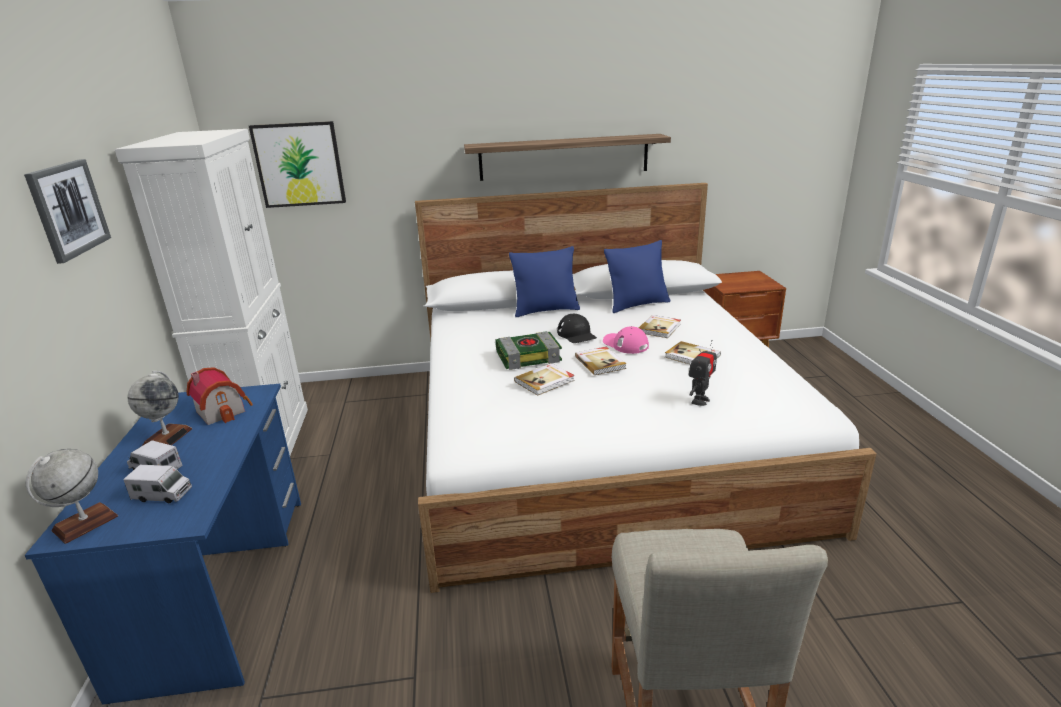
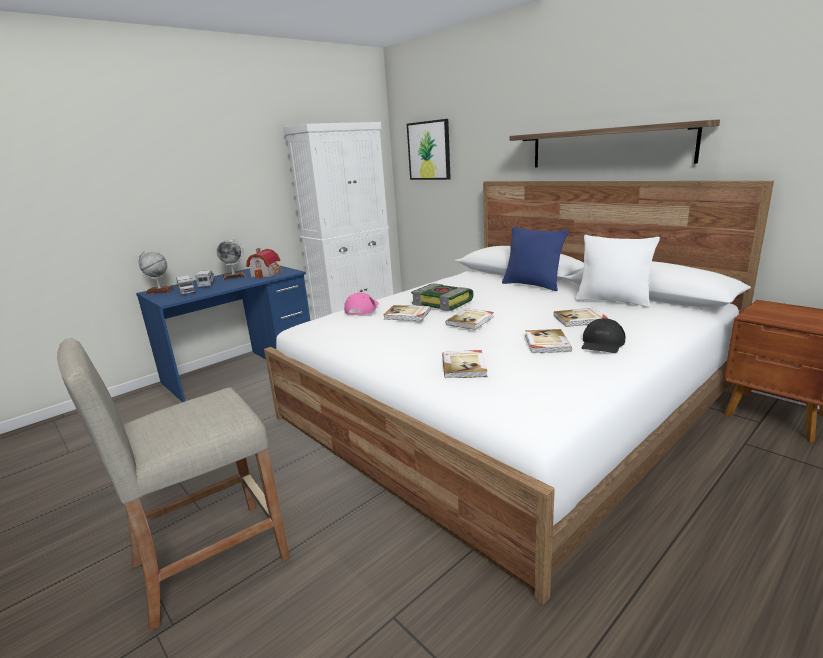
camera: 55 degrees right, 5 degrees down
picture [24,159,111,264] -> none
black cap [557,314,597,343] -> black cap moved to [582,318,626,353]
pink cap [603,326,649,354] -> pink cap moved to [344,292,379,315]
blue pillow [604,240,670,313] -> white pillow [575,235,660,308]
toy robot [689,340,717,406] -> book [442,350,487,378]

